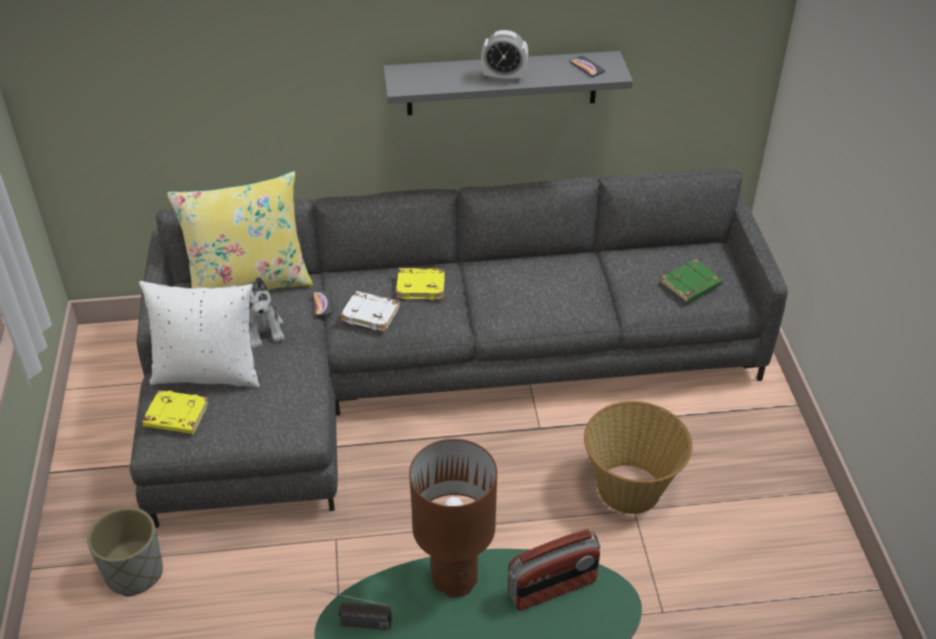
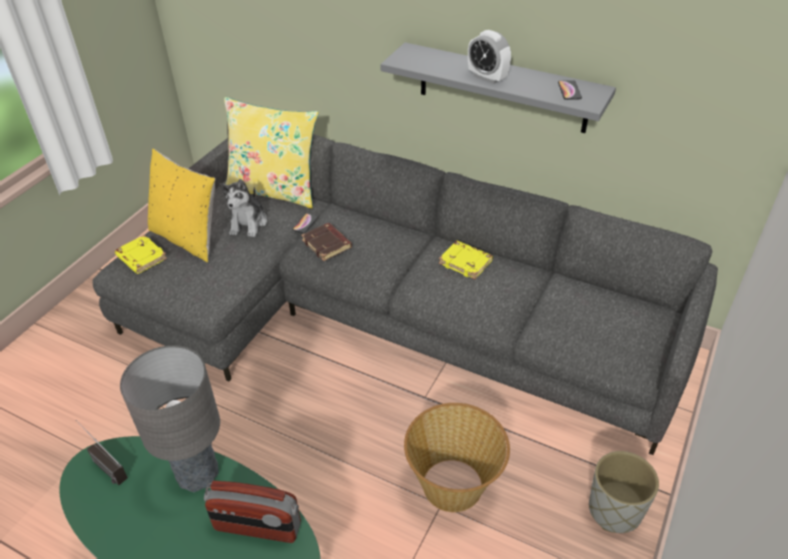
camera: 35 degrees right, 0 degrees up
grey planter [87,507,163,597] -> grey planter moved to [589,451,659,533]
white pillow [139,281,260,388] -> yellow pillow [148,149,215,262]
white book [340,291,400,332] -> brown book [301,223,352,261]
yellow book [396,268,445,300] -> yellow book moved to [439,241,493,279]
brown table lamp [409,439,497,598] -> grey table lamp [120,345,220,492]
green book [661,259,722,302] -> none

